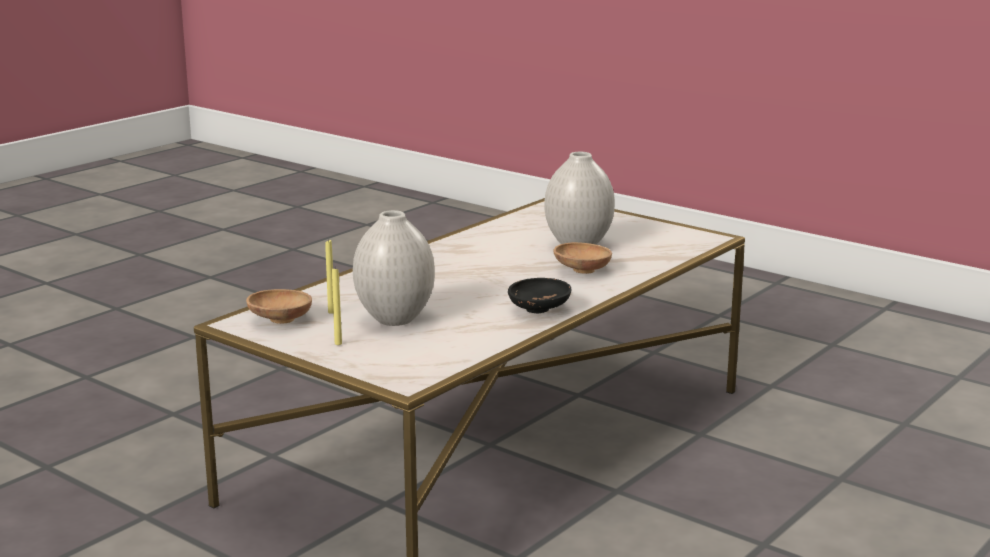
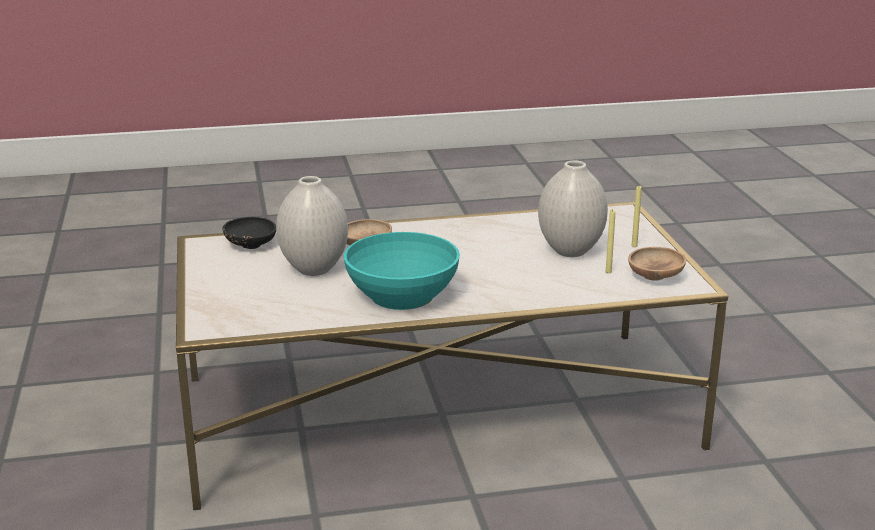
camera: 140 degrees left, 5 degrees up
black bowl [508,278,571,313] -> black bowl moved to [223,217,276,249]
none -> turquoise bowl [344,232,460,310]

